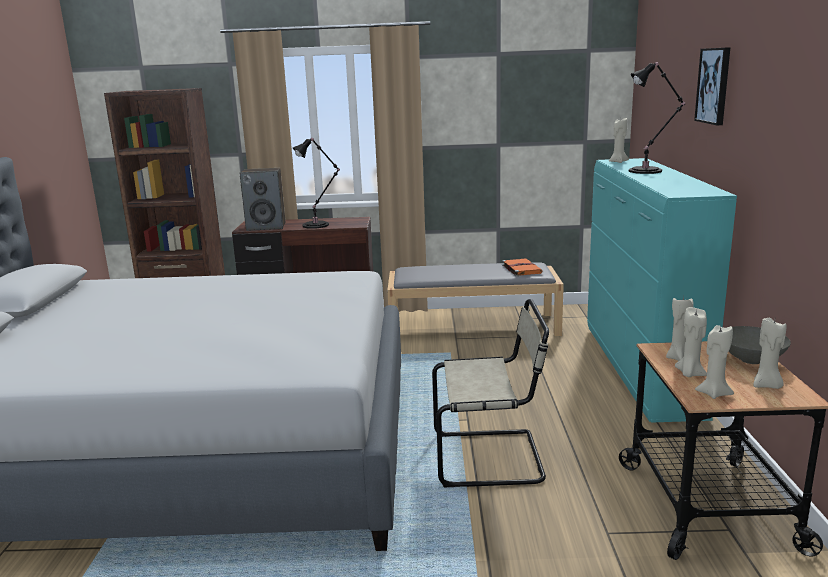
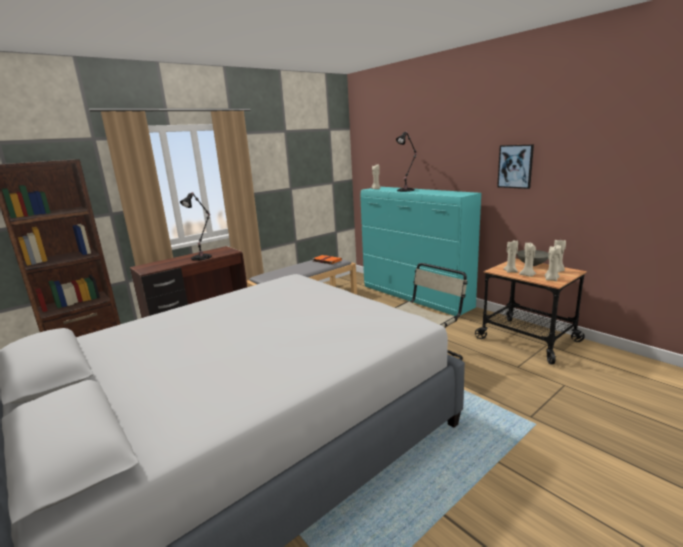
camera: 40 degrees left, 0 degrees up
speaker [240,168,285,231] -> none
picture [694,47,730,125] -> picture moved to [497,144,534,189]

